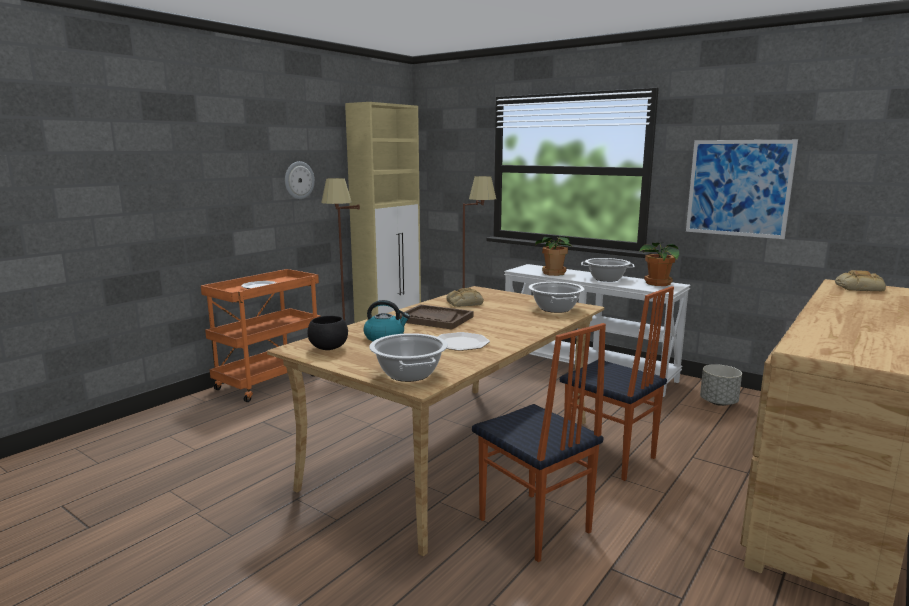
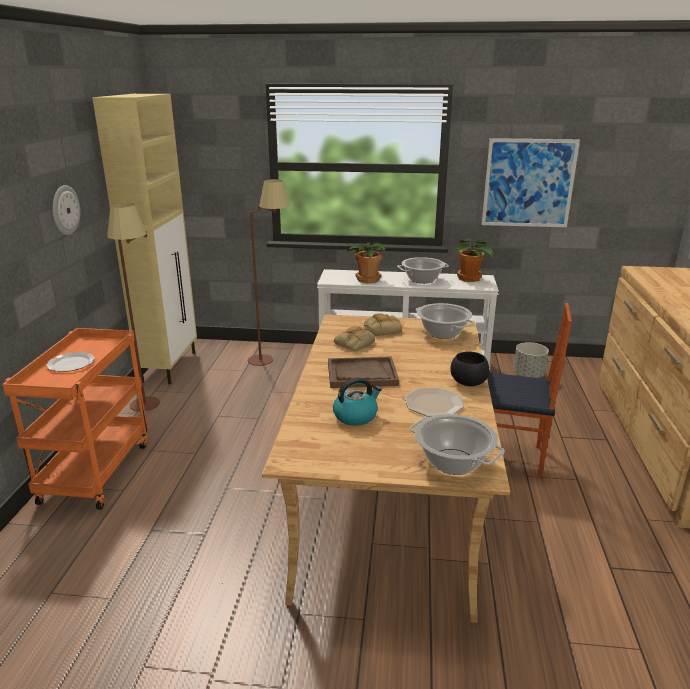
camera: 30 degrees left, 10 degrees up
black bowl [307,316,348,350] -> black bowl moved to [451,352,489,386]
chair [472,323,606,562] -> none
bread [835,270,886,291] -> bread moved to [364,313,402,336]

